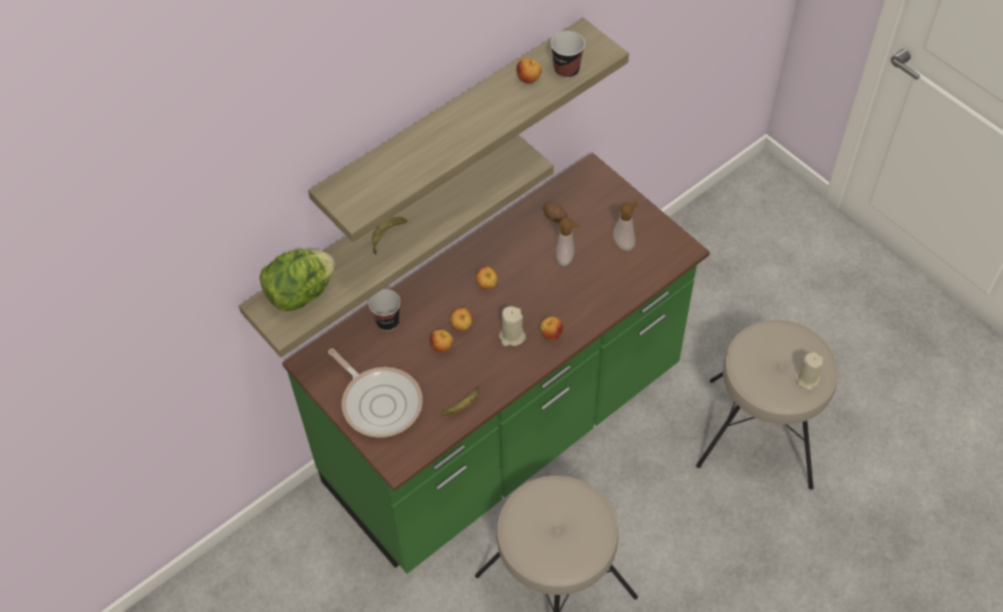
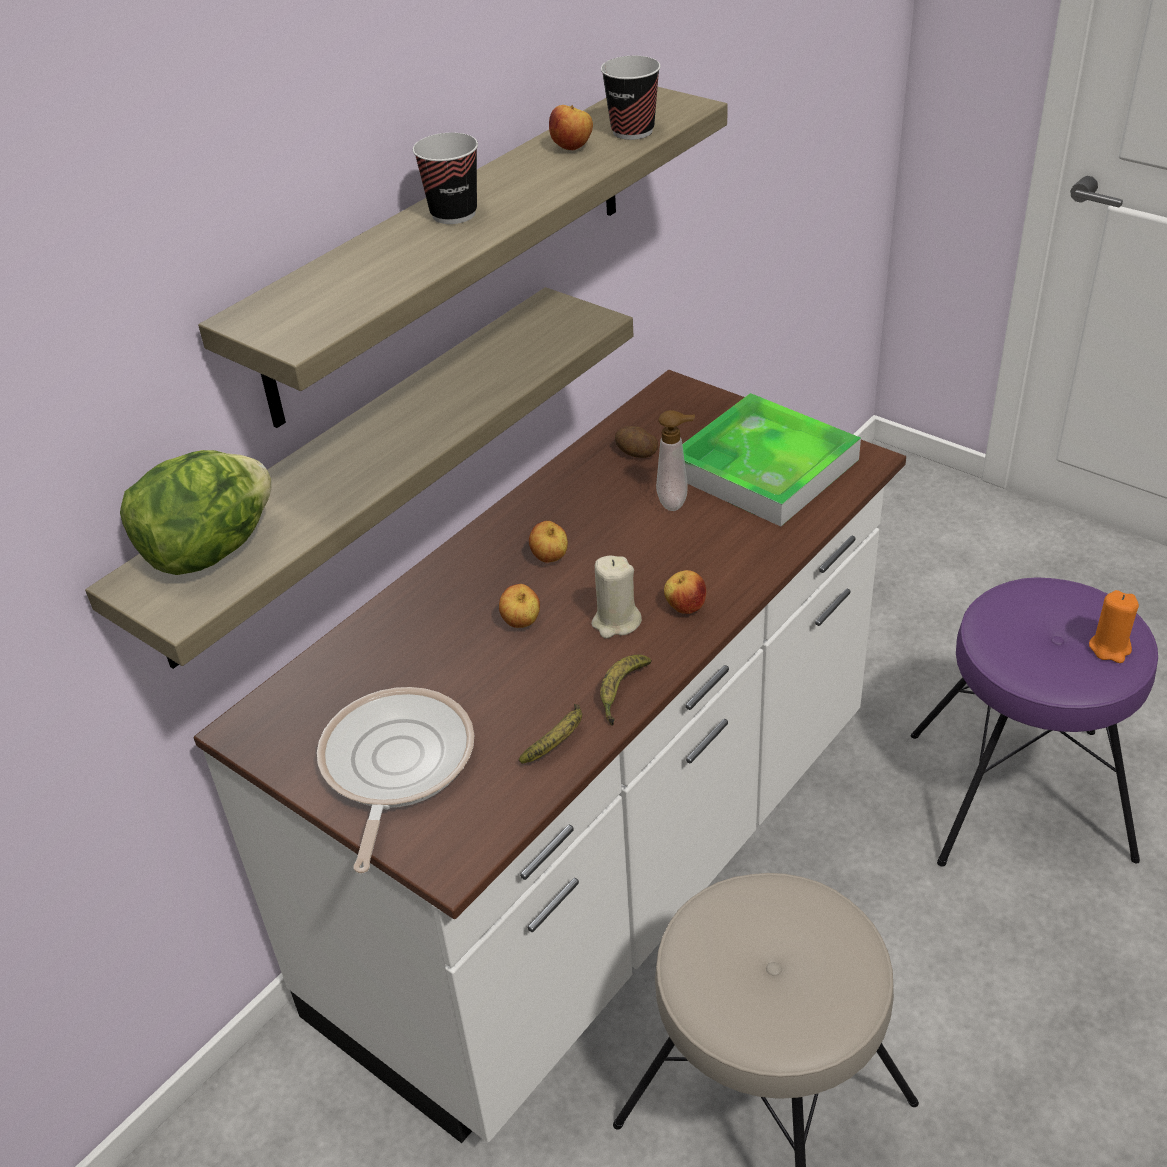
camera: 10 degrees left, 15 degrees down
green counter [282,153,710,574] -> white counter [194,370,906,1143]
frying pan [328,348,423,438] -> frying pan turned 120 degrees counterclockwise [317,687,474,873]
cup [368,289,401,331] -> cup moved to [413,133,478,224]
banana [372,217,408,255] -> banana moved to [600,655,652,726]
apple [430,329,453,352] -> none
soap dispenser [613,201,638,251] -> tray [682,393,861,527]
beige stool [696,319,838,490] -> purple stool [911,577,1158,866]
beige candle [796,352,823,391] -> orange candle [1089,590,1139,663]

